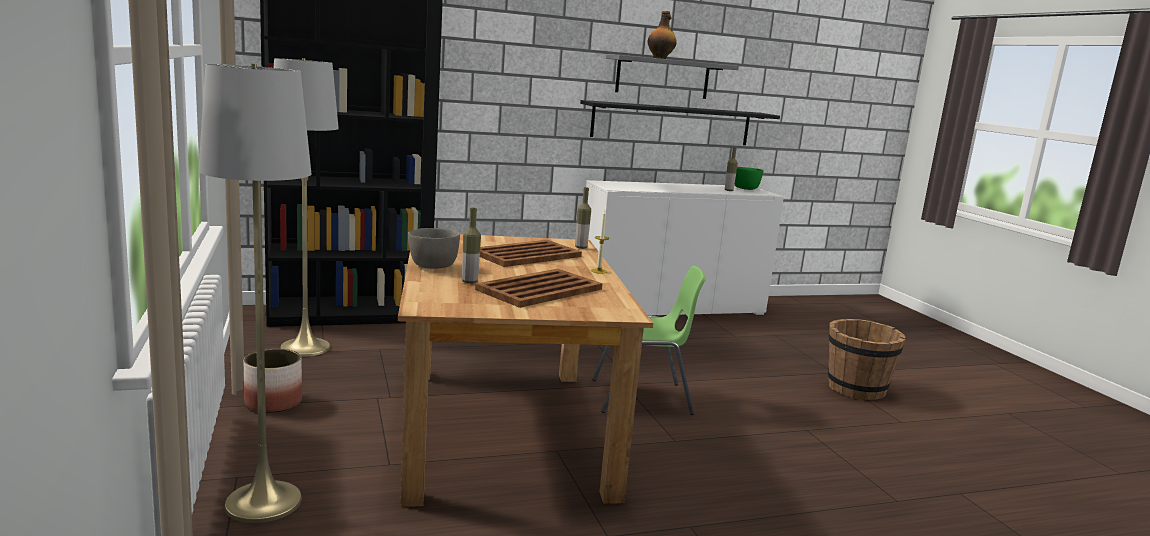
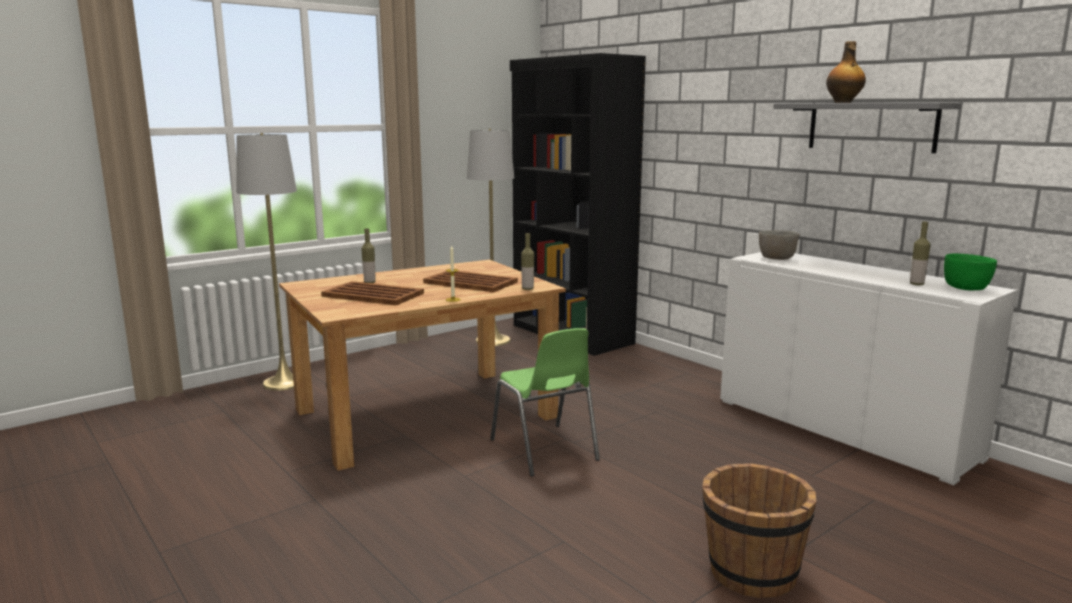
camera: 70 degrees right, 0 degrees up
planter [244,349,302,413] -> none
grey bowl [408,228,460,269] -> grey bowl moved to [759,230,800,260]
black shelf [580,100,780,145] -> none

